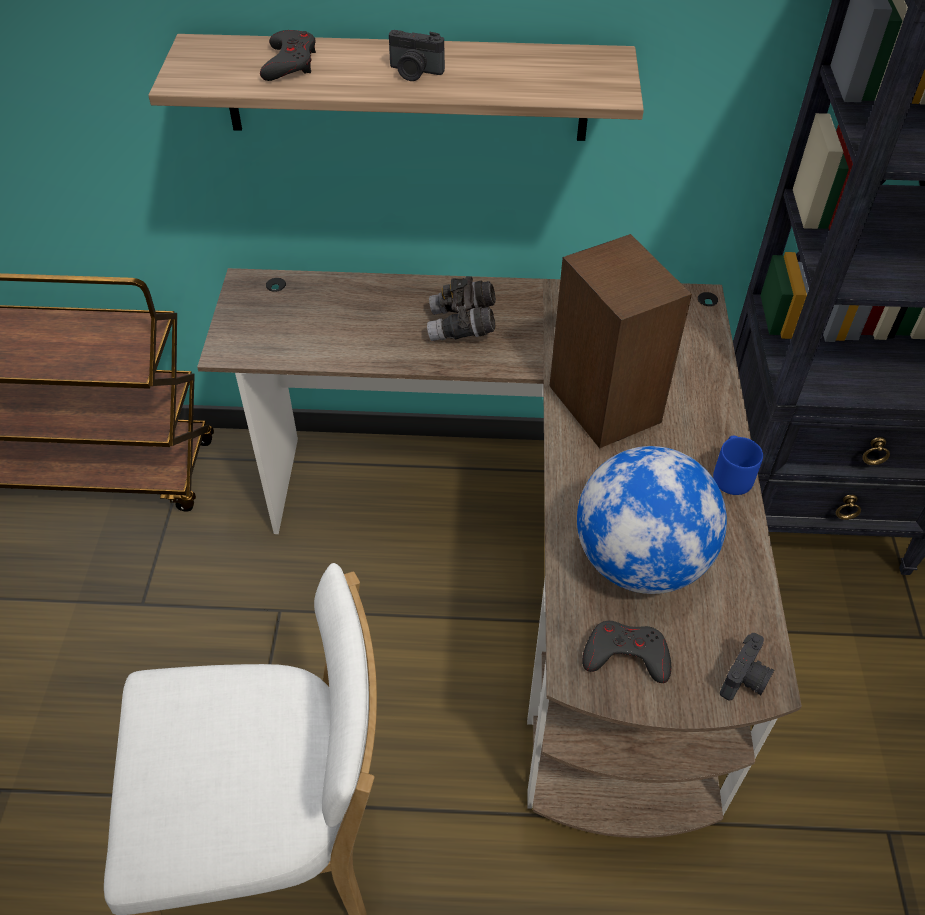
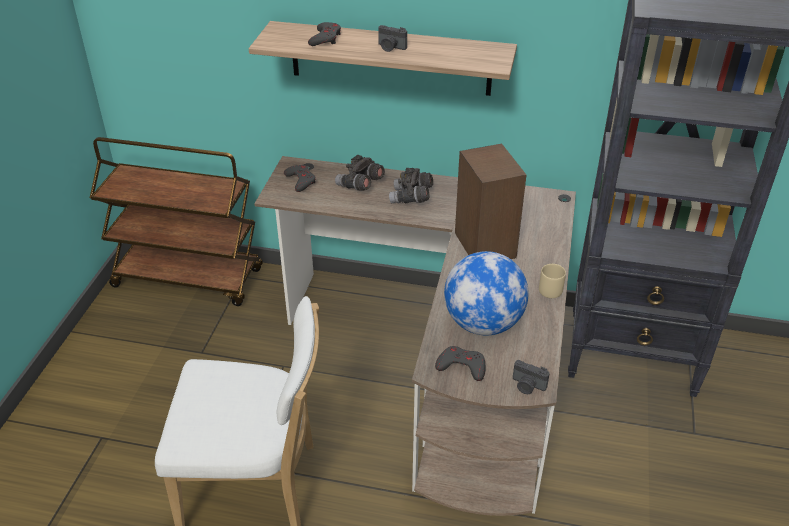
camera: 10 degrees right, 10 degrees down
blue mug [713,436,763,495] -> beige mug [539,264,566,298]
camera [720,633,774,701] -> camera turned 75 degrees clockwise [513,360,550,394]
none -> grey game controller [284,165,316,192]
none -> grey binoculars [335,155,385,191]

